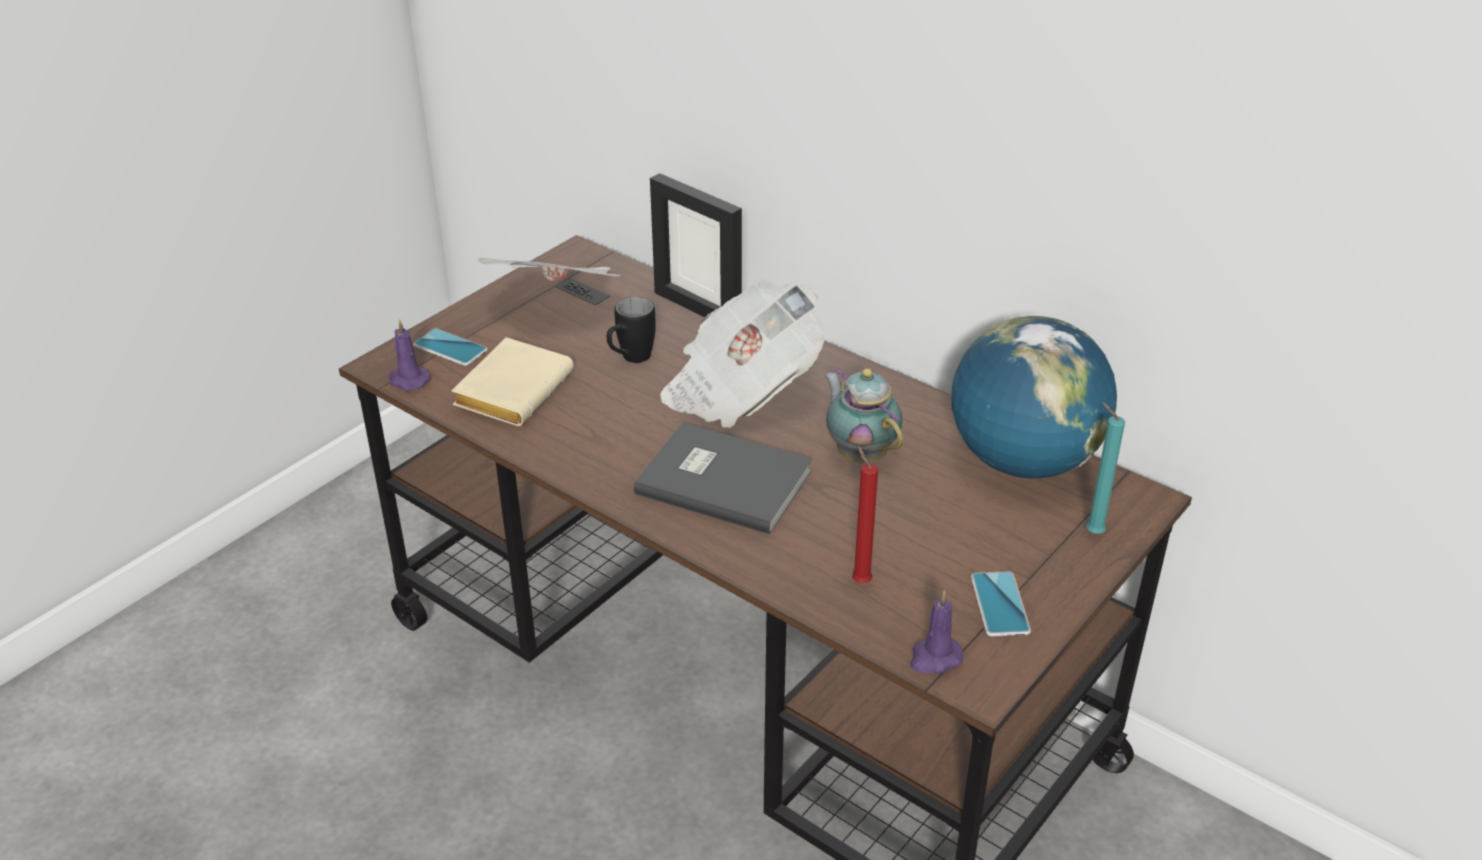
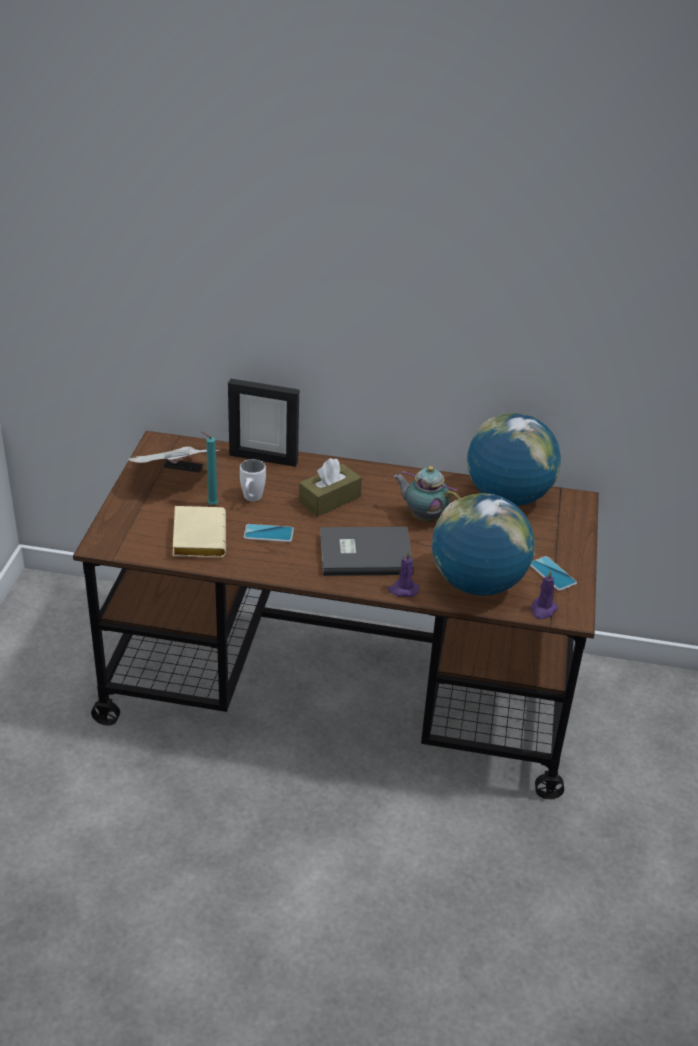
camera: 30 degrees left, 0 degrees up
purple candle [389,319,431,390] -> purple candle moved to [388,551,419,597]
phone [413,329,488,366] -> phone moved to [244,524,294,542]
black mug [607,297,656,363] -> white mug [240,459,266,501]
newspaper [660,283,824,428] -> brown tissue box [299,458,362,517]
red candle [852,446,878,583] -> globe [432,493,535,595]
turquoise candle [1086,402,1125,534] -> turquoise candle moved to [201,431,218,505]

